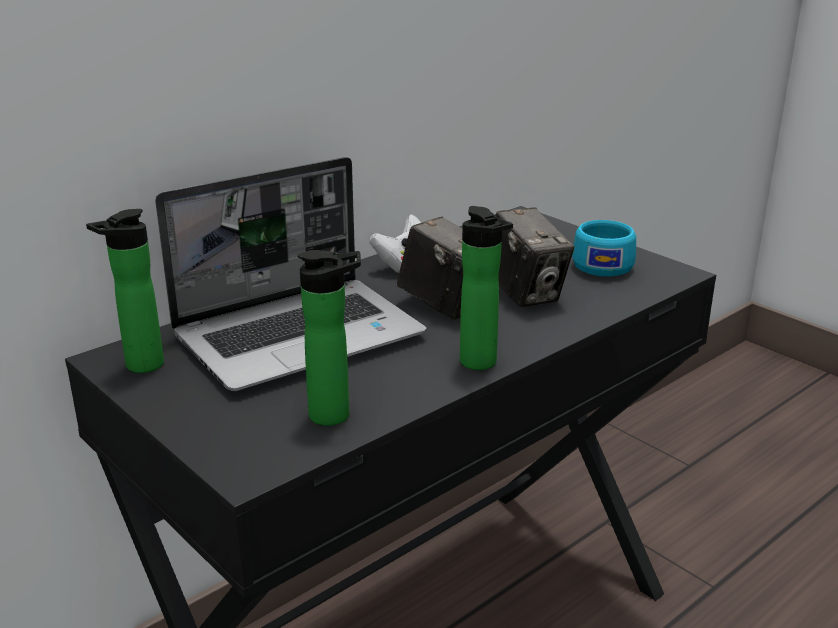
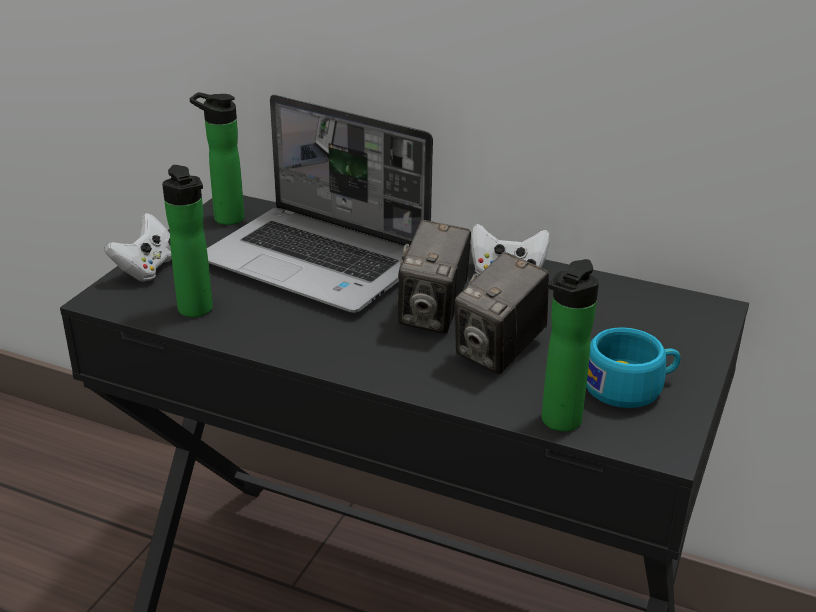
camera: 65 degrees right, 5 degrees up
bottle [460,206,513,370] -> bottle moved to [542,259,599,432]
none -> white game controller [105,213,172,282]

